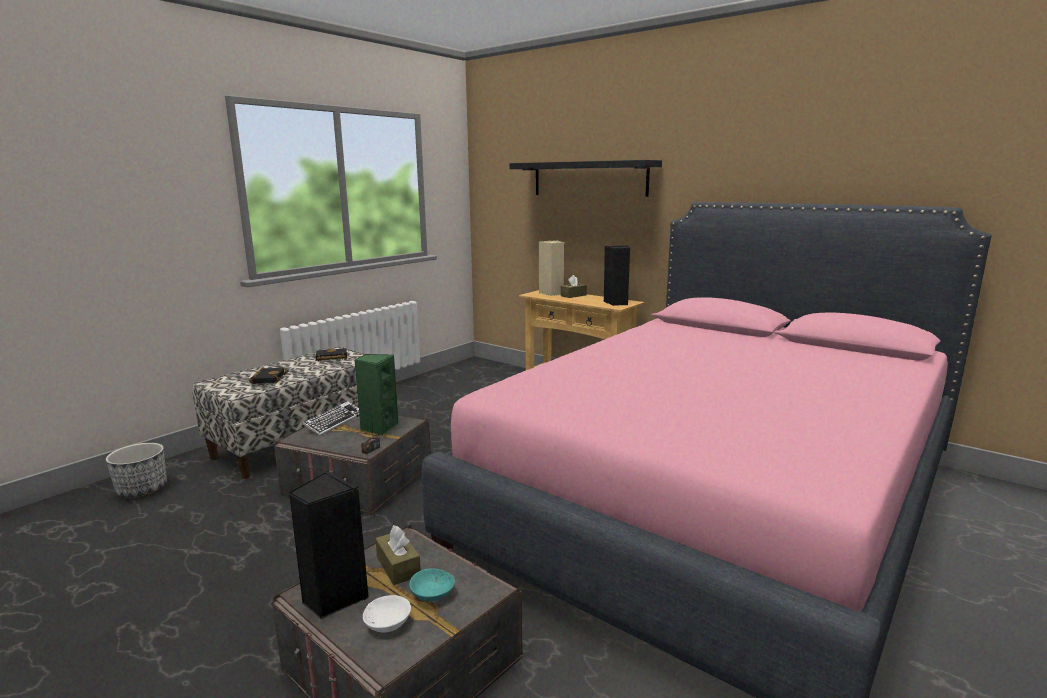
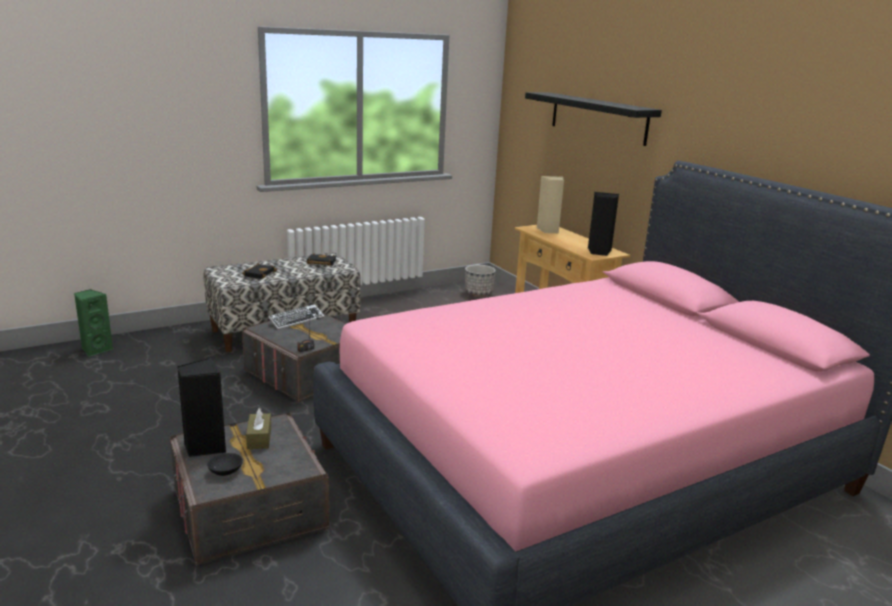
camera: 20 degrees right, 5 degrees up
planter [106,443,167,497] -> planter moved to [465,265,496,296]
green speaker [354,354,399,436] -> green speaker moved to [74,289,113,357]
white bowl [363,595,411,632] -> black bowl [207,453,243,476]
turquoise bowl [409,568,455,601] -> none
brown tissue box [561,275,587,298] -> none

